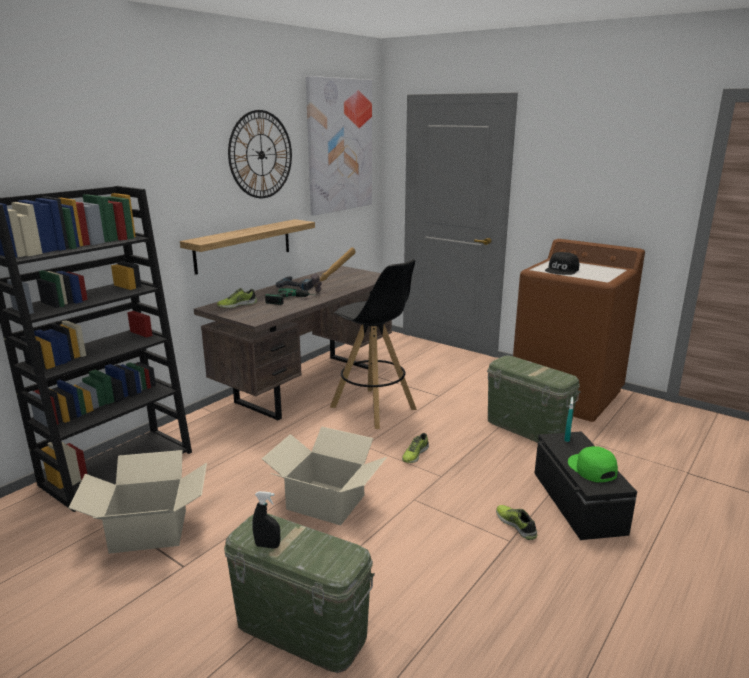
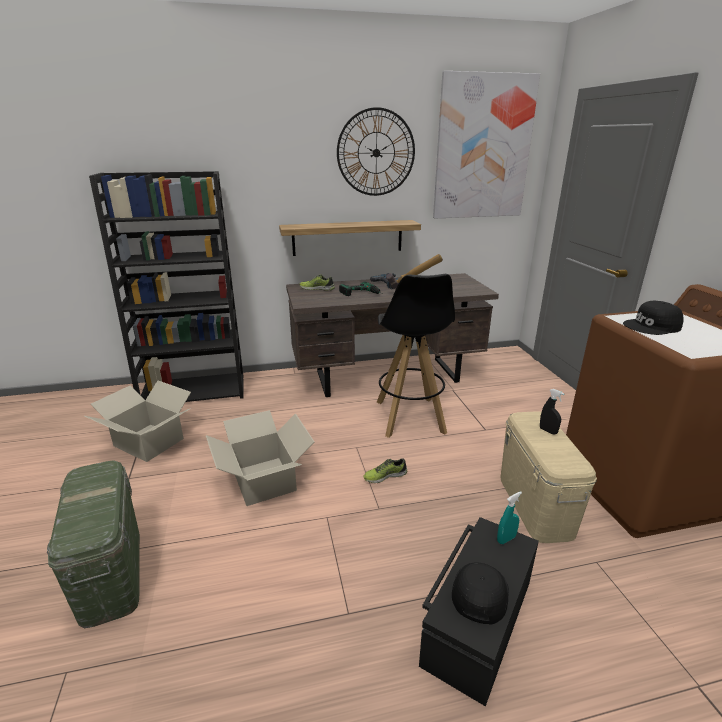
camera: 40 degrees right, 5 degrees up
black spray bottle [253,491,280,549] -> black spray bottle moved to [540,389,564,435]
green storage box [487,355,581,443] -> beige storage box [500,411,597,543]
shoe [496,505,538,540] -> none
green cap [568,446,618,482] -> black cap [452,563,509,625]

